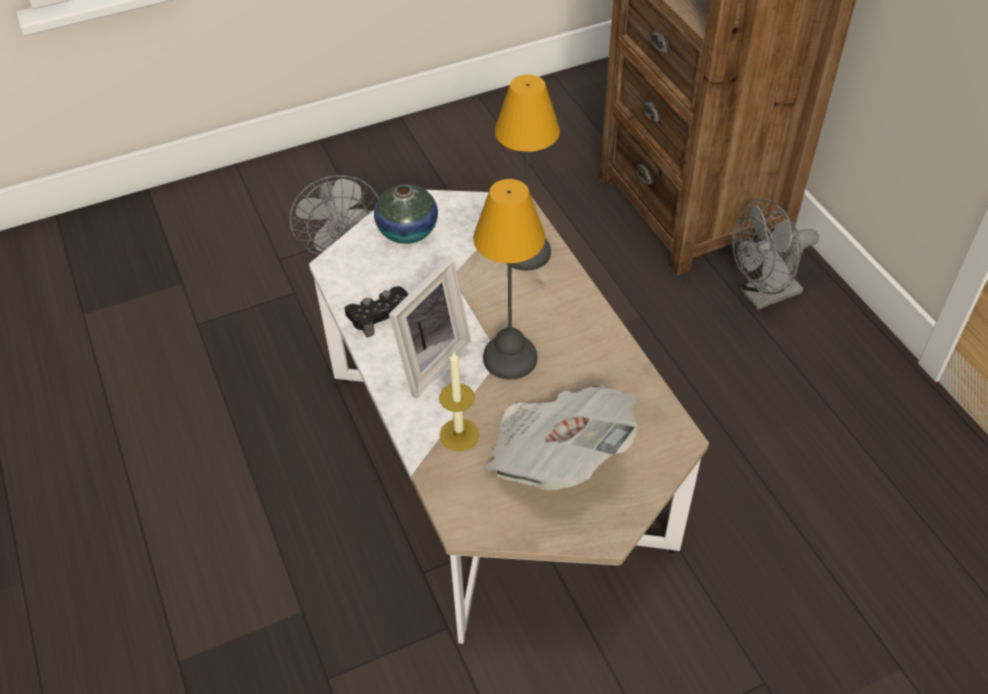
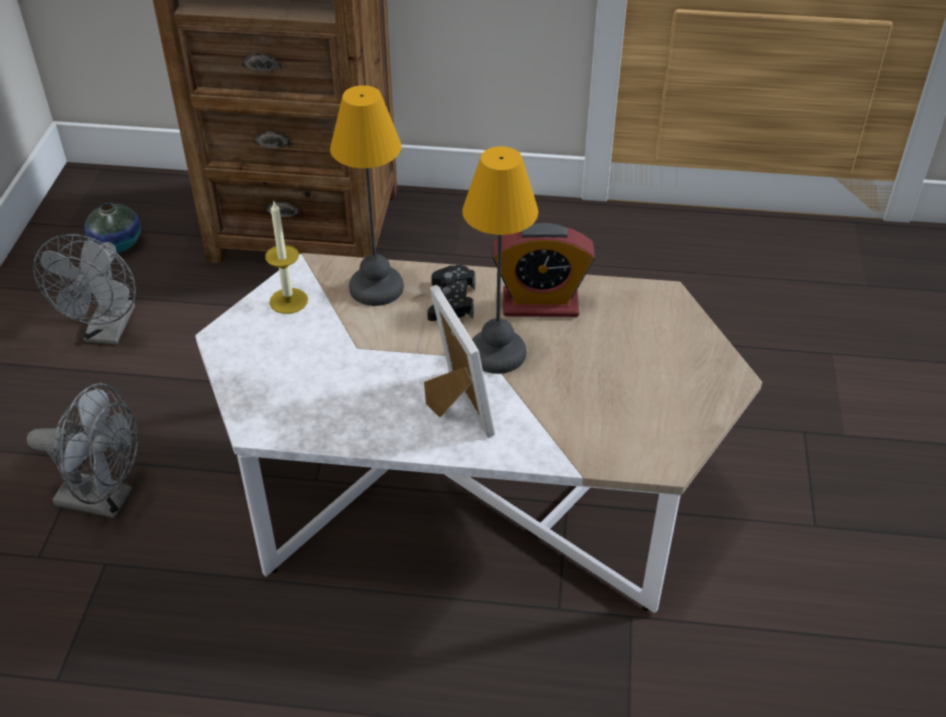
camera: 60 degrees left, 5 degrees down
black game controller [345,286,409,338] -> black game controller moved to [427,265,475,321]
vase [374,185,438,244] -> vase moved to [85,203,141,253]
candle [439,351,479,451] -> candle moved to [265,202,308,314]
newspaper [485,385,637,490] -> none
grey fan [732,199,819,310] -> grey fan moved to [33,234,136,344]
none -> alarm clock [492,223,595,317]

